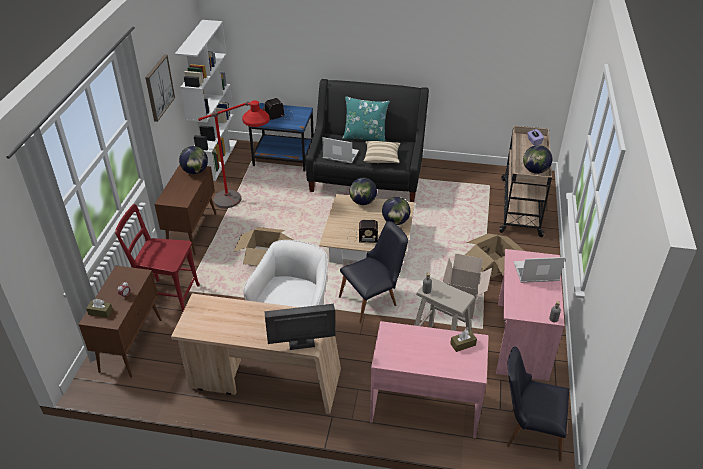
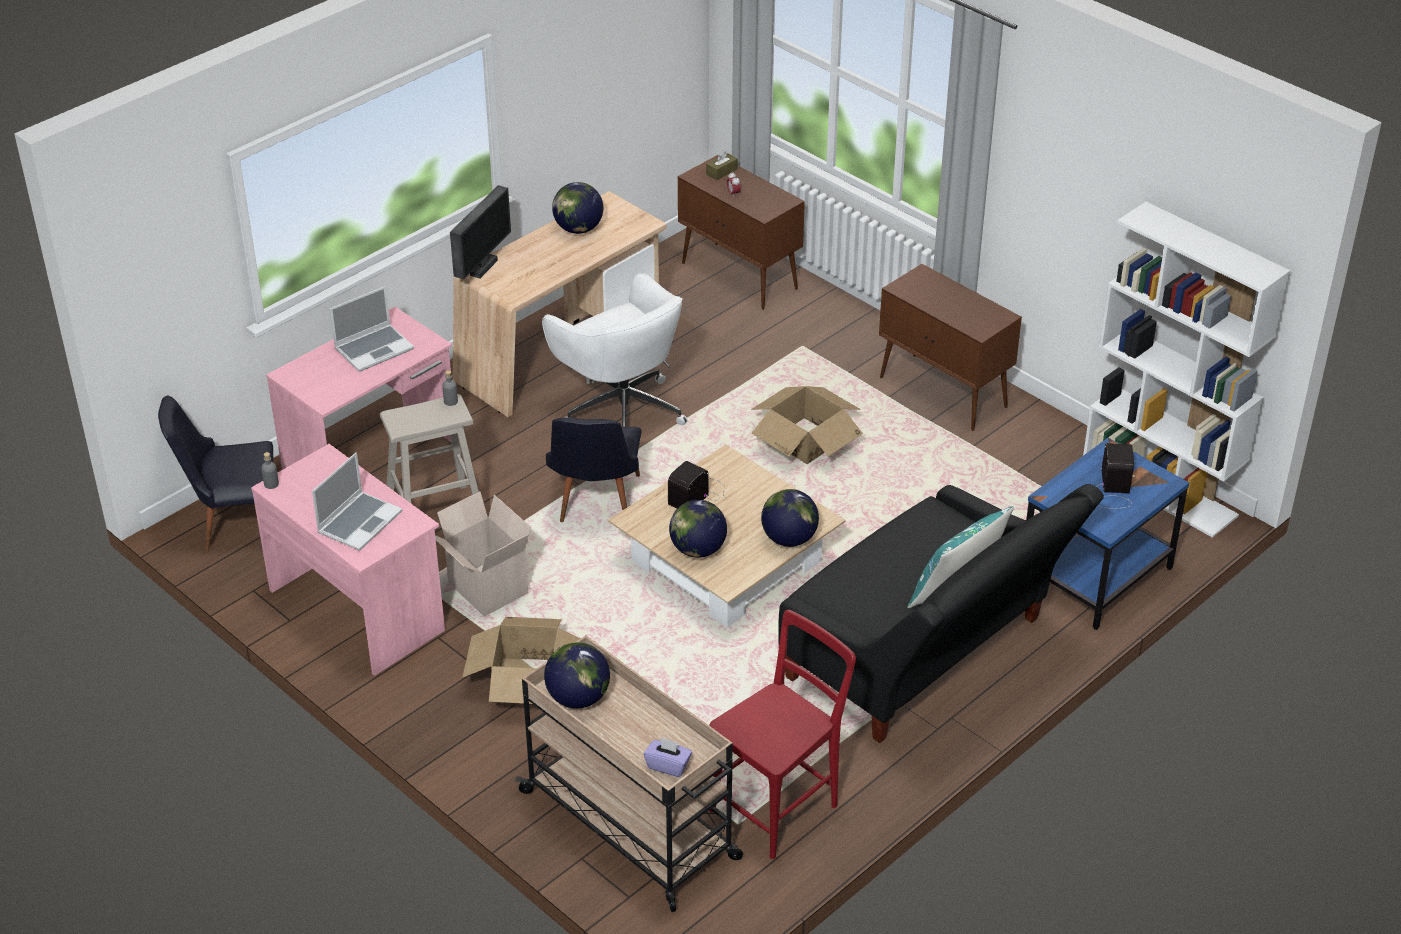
camera: 125 degrees right, 0 degrees up
red chair [115,204,200,312] -> red chair moved to [709,610,856,859]
picture [145,55,175,122] -> none
globe [179,146,208,174] -> globe moved to [552,182,603,234]
red floor lamp [198,100,270,209] -> none
laptop [322,137,359,163] -> laptop moved to [330,286,414,372]
beige pillow [364,141,400,163] -> none
brown tissue box [450,330,477,352] -> none
black chair [507,346,569,461] -> black chair turned 150 degrees counterclockwise [158,396,274,552]

